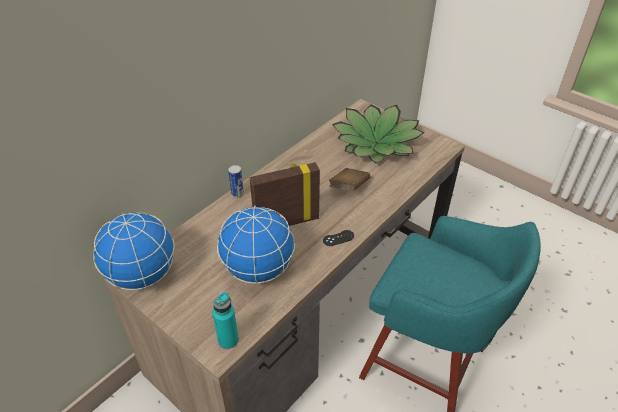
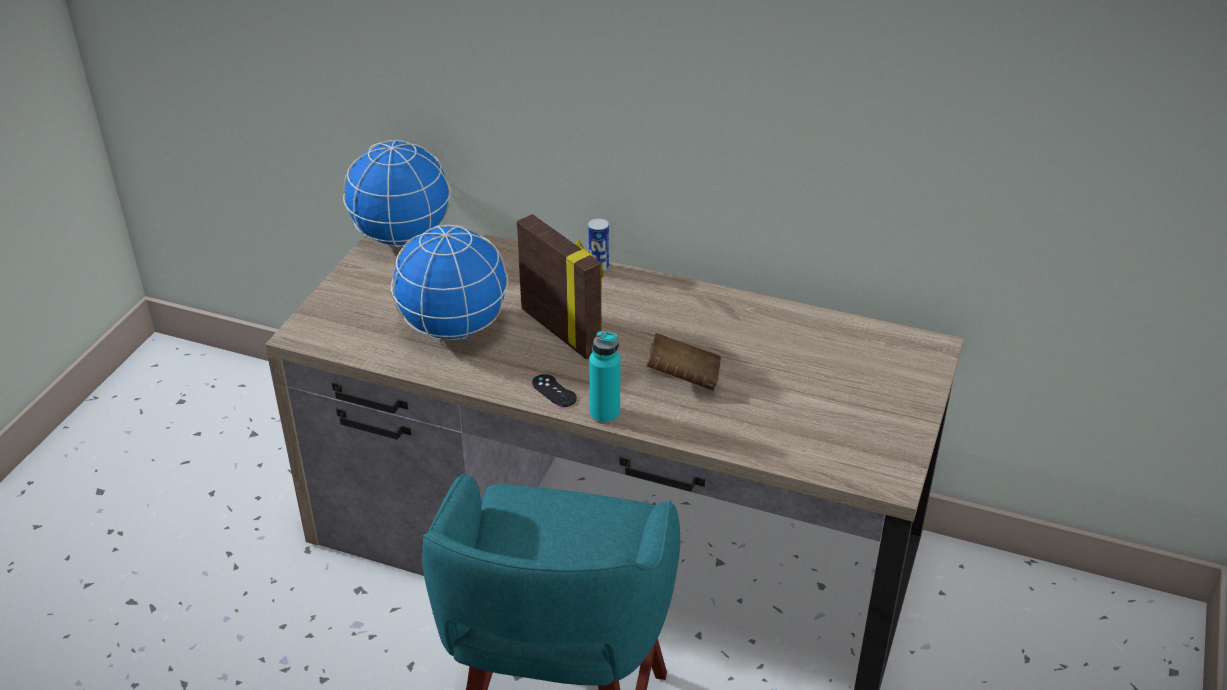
camera: 70 degrees right, 5 degrees down
turquoise bottle [212,292,239,349] -> turquoise bottle moved to [589,331,620,424]
potted plant [332,105,425,163] -> none

